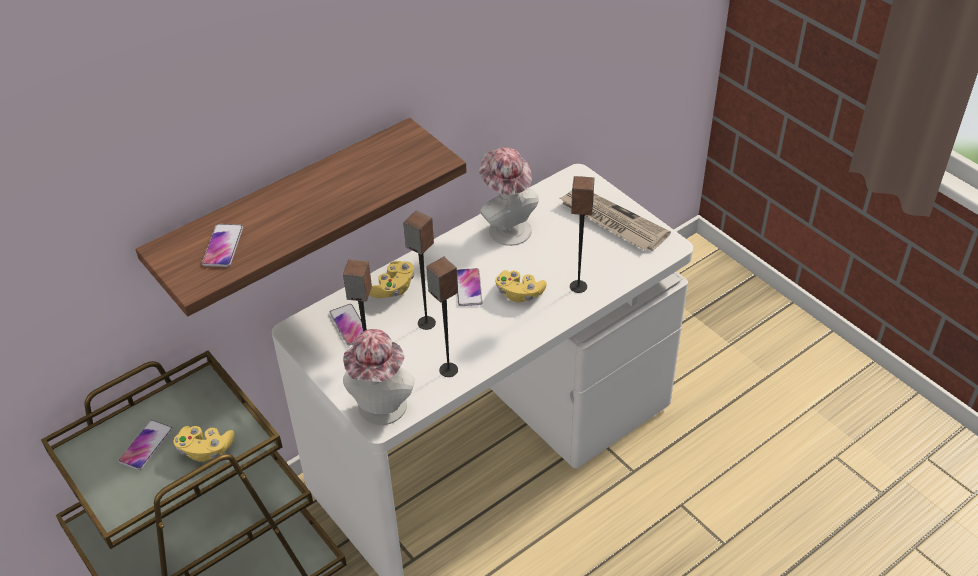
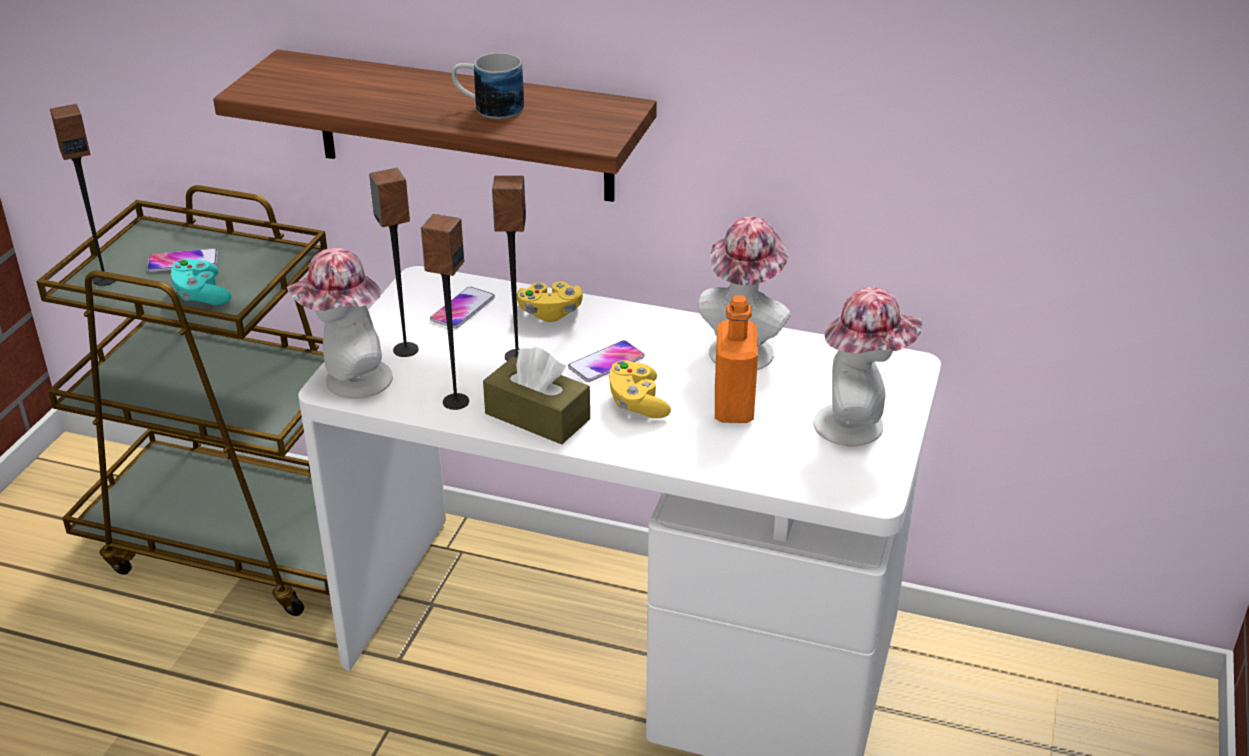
camera: 55 degrees right, 10 degrees down
yellow game controller [173,426,235,462] -> turquoise game controller [171,259,231,305]
phone [202,224,243,267] -> none
newspaper [560,190,671,251] -> hat [813,287,923,446]
speaker [570,176,594,293] -> speaker moved to [50,104,115,286]
none -> mug [452,53,524,119]
none -> brown tissue box [483,347,590,444]
none -> orange bottle [715,295,758,423]

